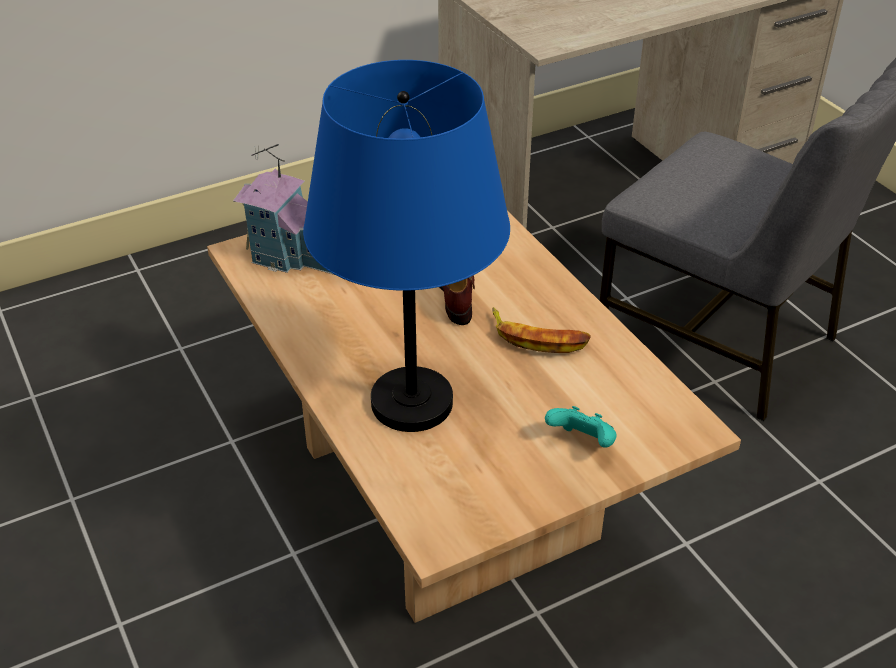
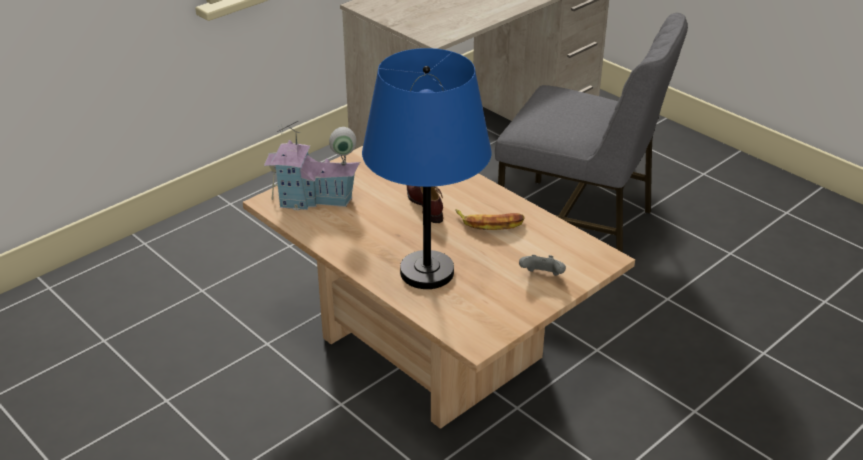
camera: 15 degrees left, 5 degrees down
turquoise game controller [545,406,617,448] -> grey game controller [519,255,566,276]

